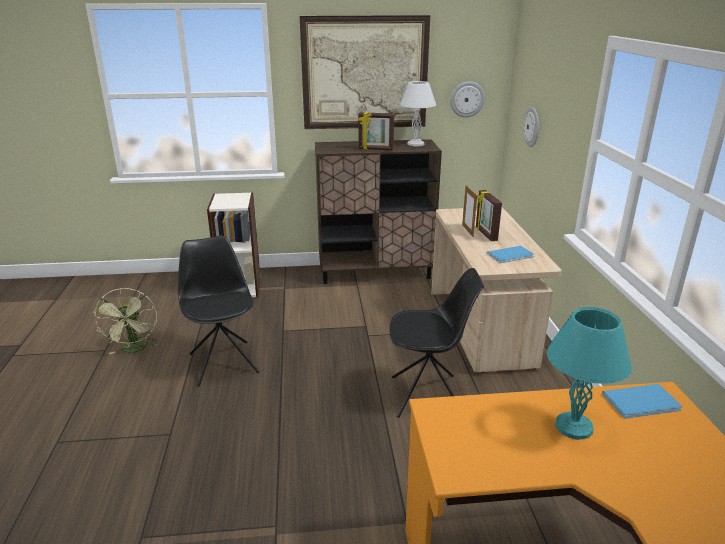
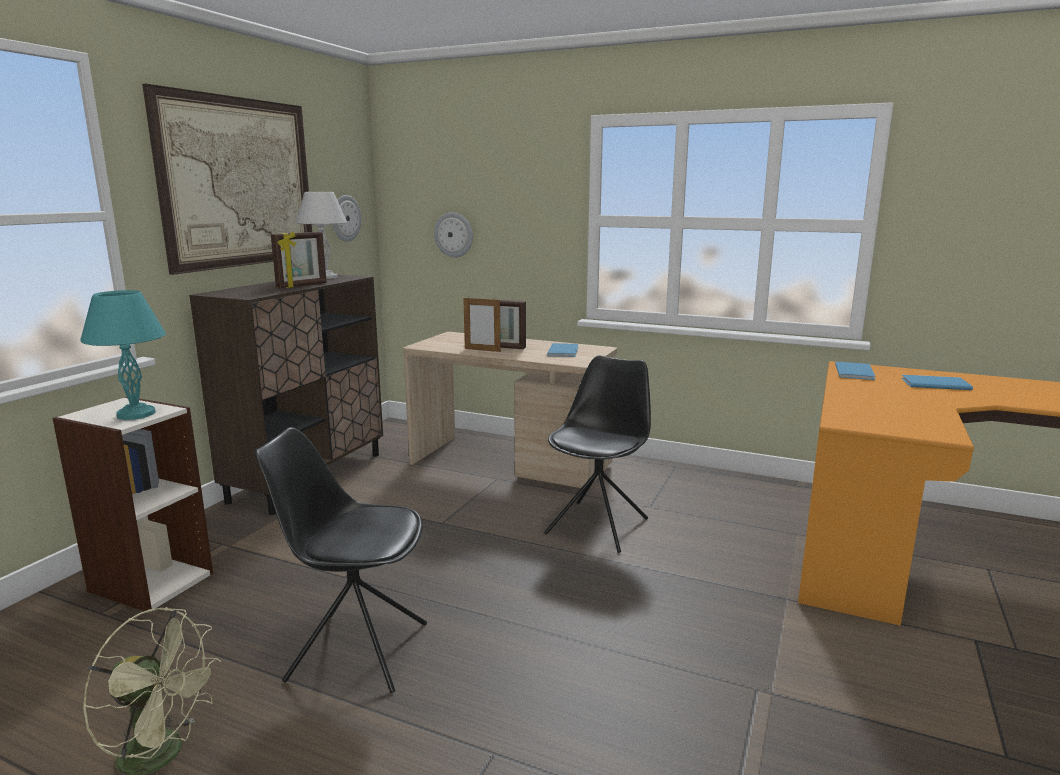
camera: 60 degrees left, 10 degrees down
turquoise table lamp [547,307,632,440] -> turquoise table lamp moved to [80,290,166,420]
none -> blue book [901,375,973,390]

